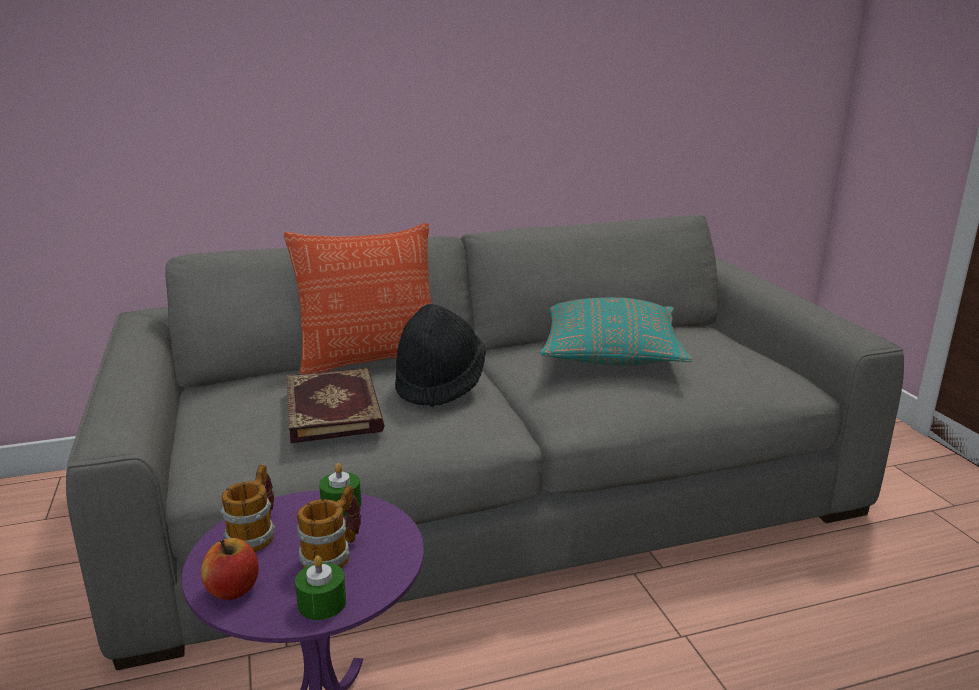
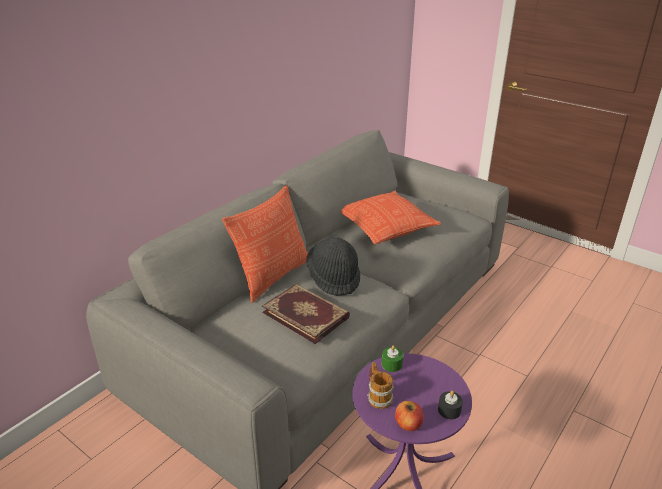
camera: 35 degrees left, 10 degrees up
green candle [295,556,346,620] -> black candle [438,391,463,419]
mug [297,485,361,569] -> none
turquoise pillow [539,297,692,365] -> orange pillow [341,191,441,244]

